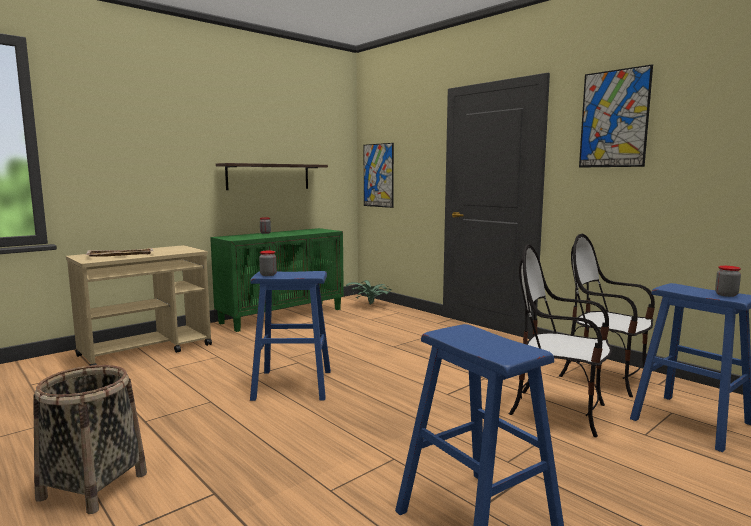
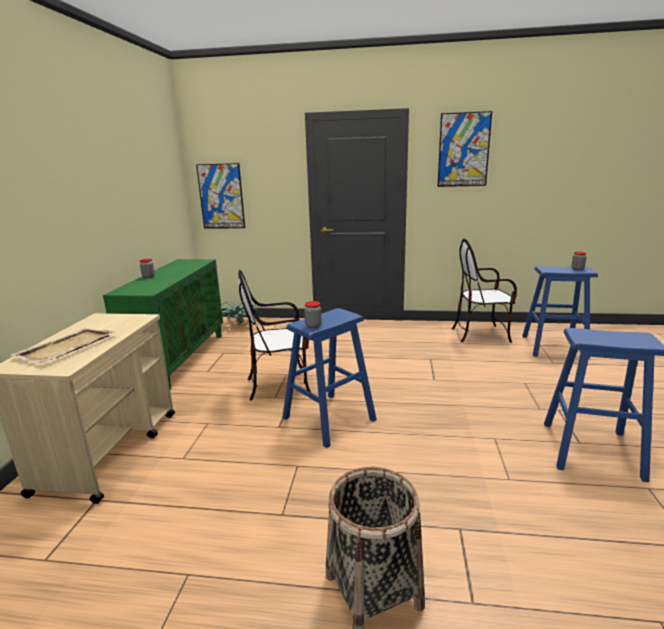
camera: 40 degrees left, 10 degrees up
shelf [216,163,328,190] -> none
chair [509,244,612,437] -> chair moved to [238,270,311,401]

